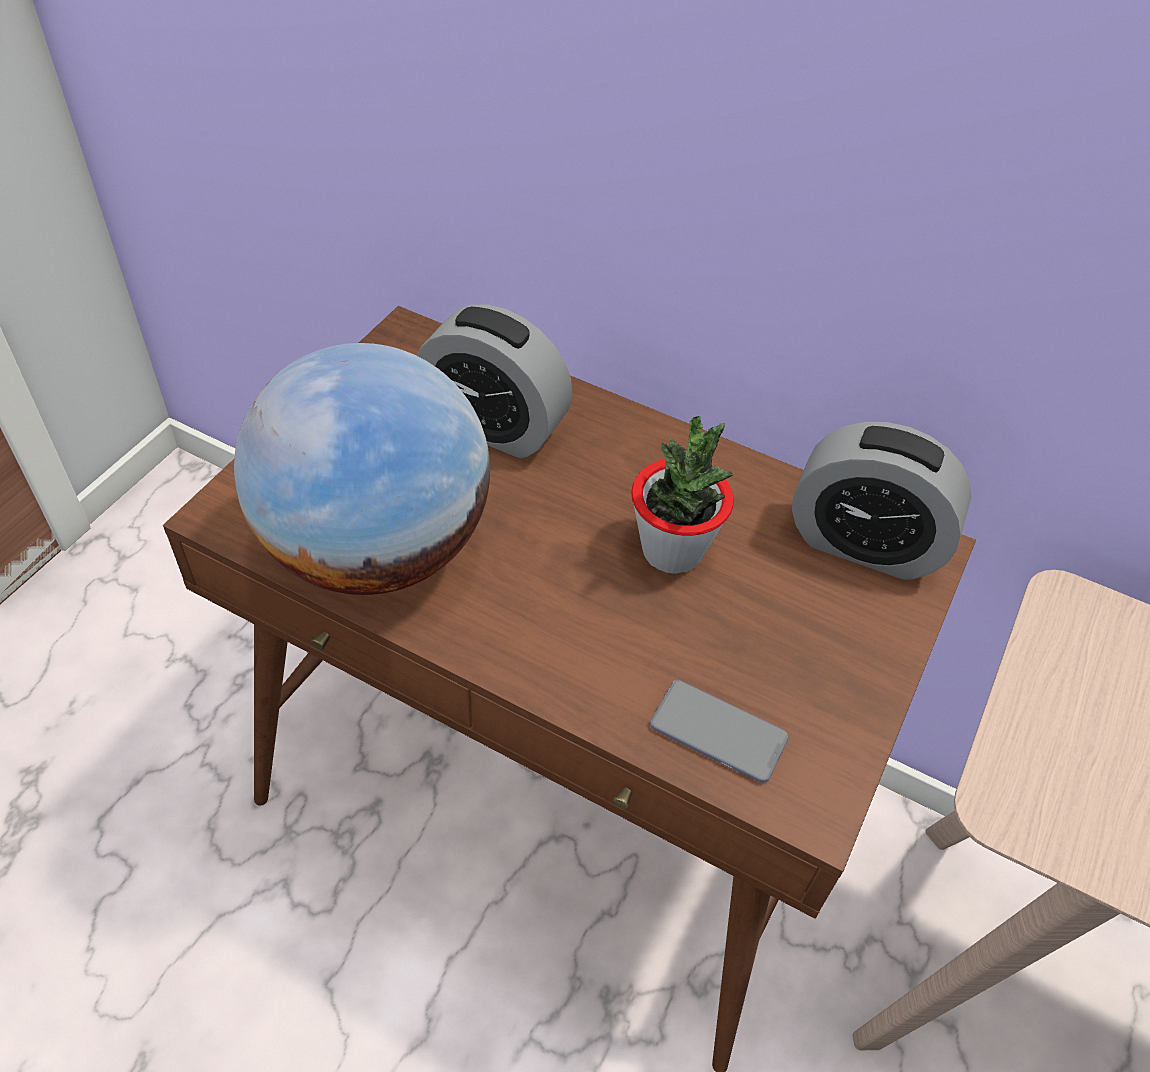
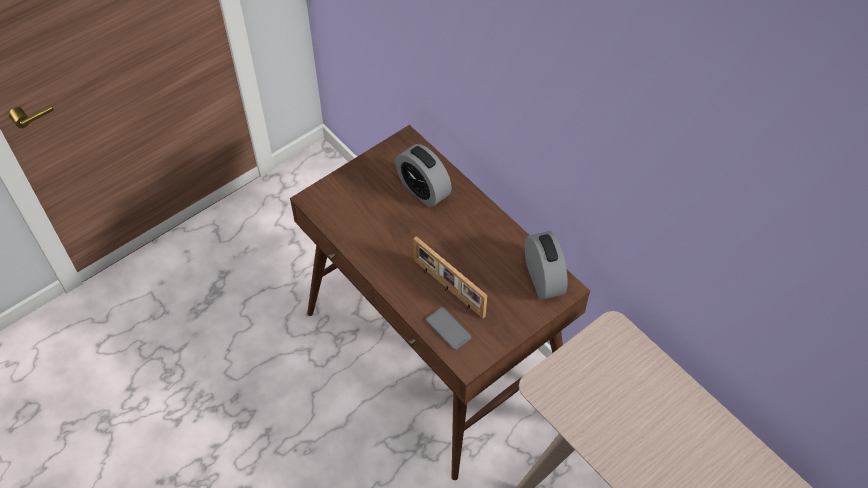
camera: 25 degrees right, 5 degrees up
globe [234,343,490,595] -> none
potted plant [631,416,734,574] -> none
alarm clock [792,422,971,580] -> alarm clock turned 150 degrees counterclockwise [525,231,568,300]
none -> picture frame [413,236,487,319]

